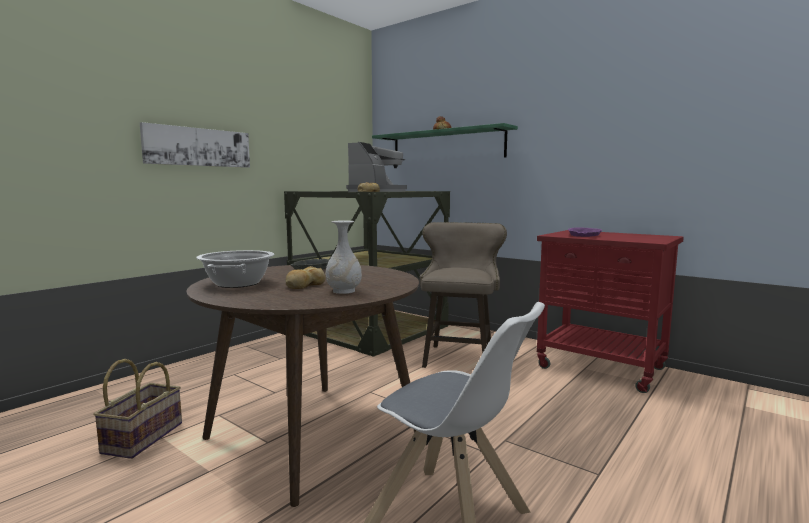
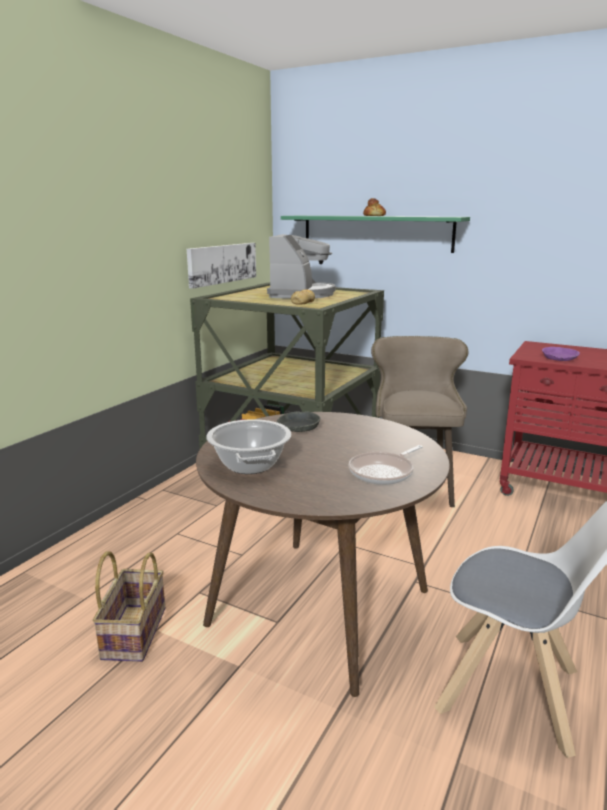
camera: 10 degrees left, 10 degrees up
picture [140,122,250,168] -> picture moved to [187,243,256,289]
bread [285,266,325,289] -> none
white vase [325,221,362,294] -> frying pan [349,445,423,485]

